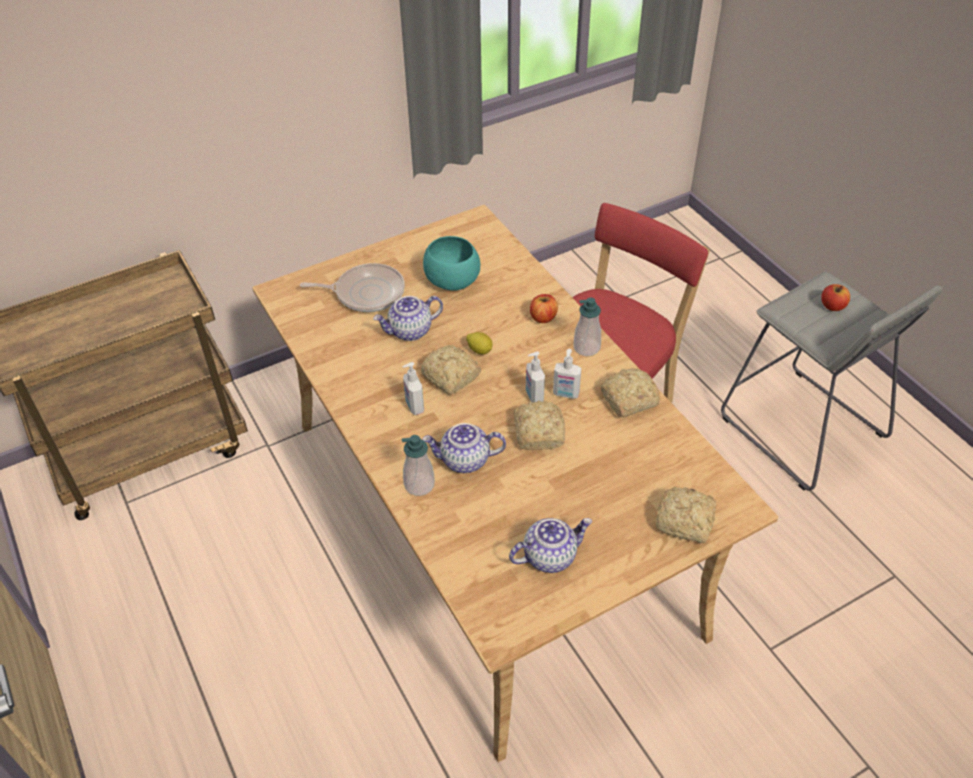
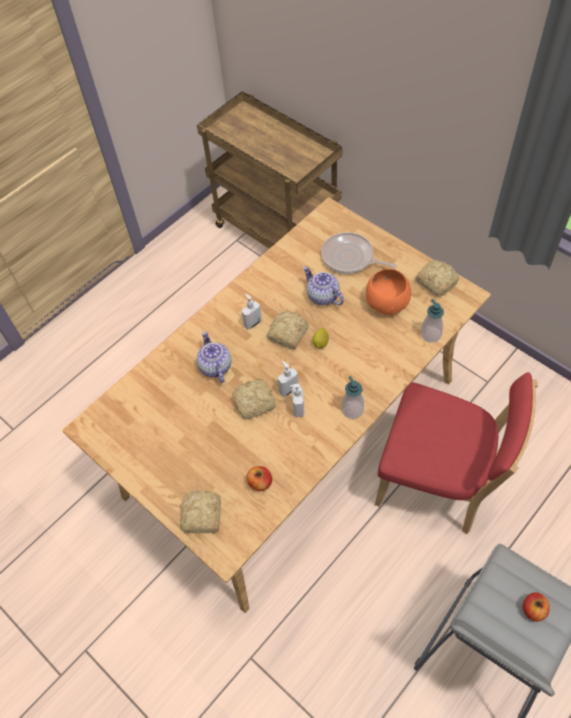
camera: 75 degrees right, 10 degrees up
frying pan [300,263,405,312] -> frying pan turned 135 degrees clockwise [321,232,397,274]
soap dispenser [402,435,435,496] -> soap dispenser moved to [421,299,444,343]
turquoise bowl [423,236,480,291] -> orange bowl [366,269,411,315]
teapot [509,518,592,573] -> none
apple [530,294,558,323] -> apple moved to [247,466,272,491]
bread [601,368,660,418] -> bread moved to [415,260,459,297]

